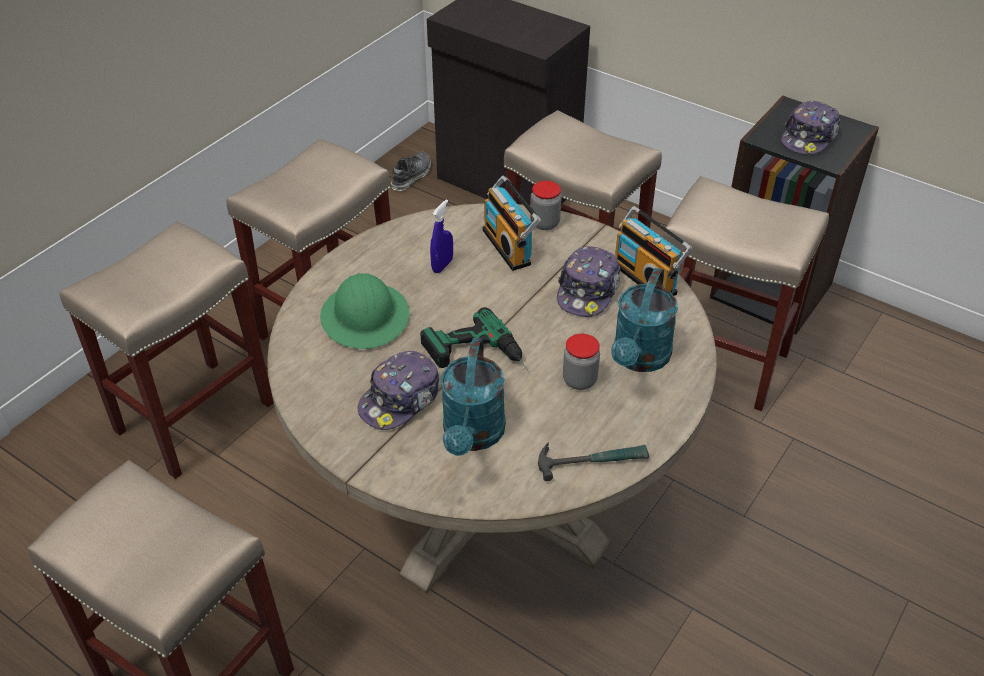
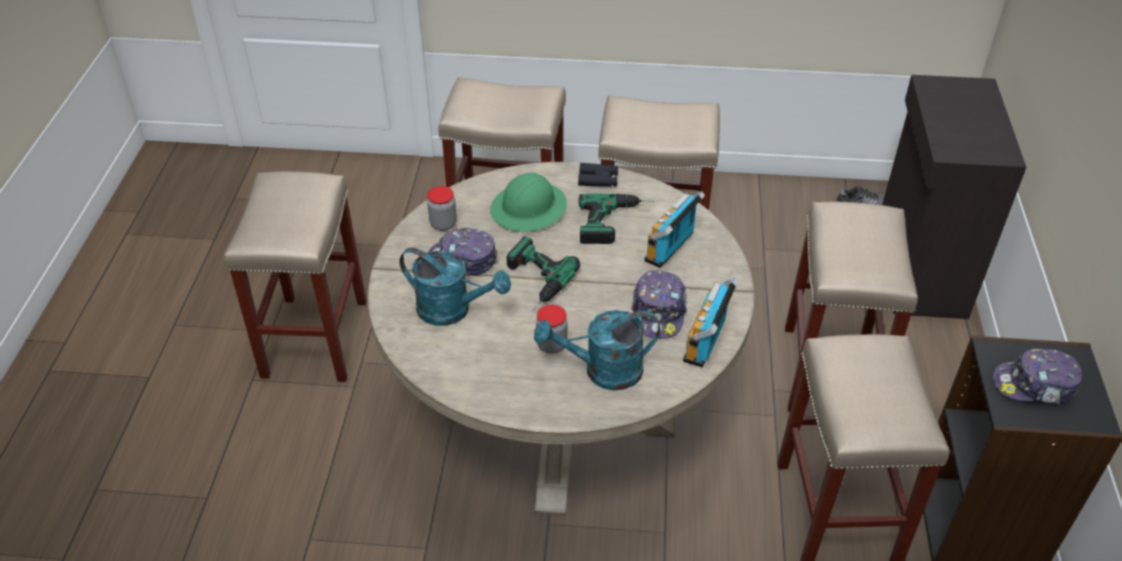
camera: 60 degrees right, 0 degrees up
blue spray bottle [430,199,453,273] -> power drill [579,194,655,244]
turquoise watering can [441,338,506,456] -> turquoise watering can turned 135 degrees counterclockwise [399,248,511,326]
jar [530,181,562,230] -> jar moved to [427,186,457,231]
hammer [538,442,649,481] -> none
cap [557,246,621,317] -> cap turned 75 degrees counterclockwise [632,270,687,339]
none -> black binoculars [578,163,618,187]

